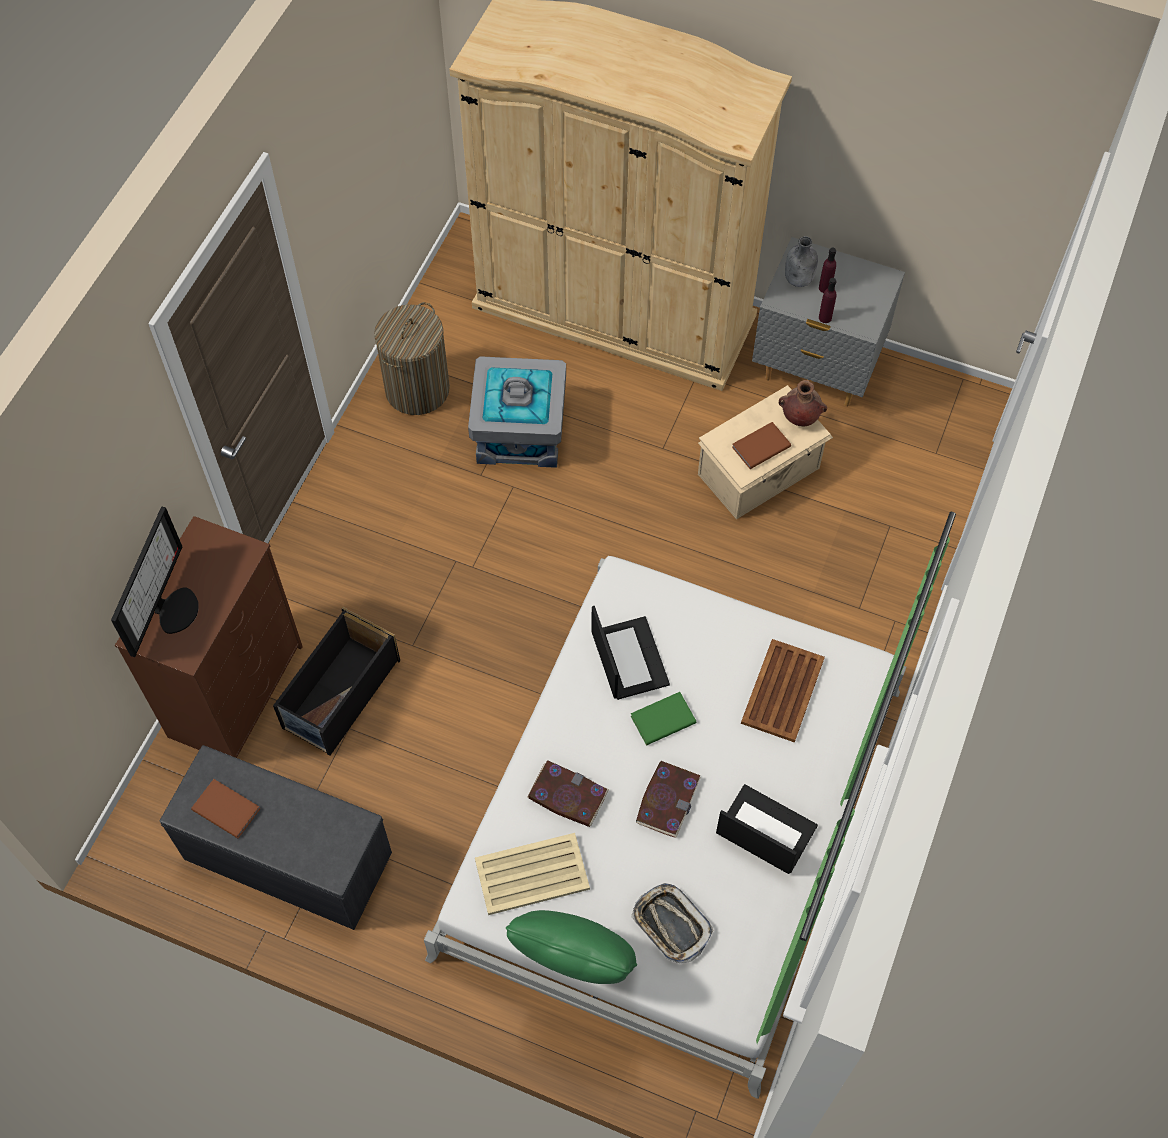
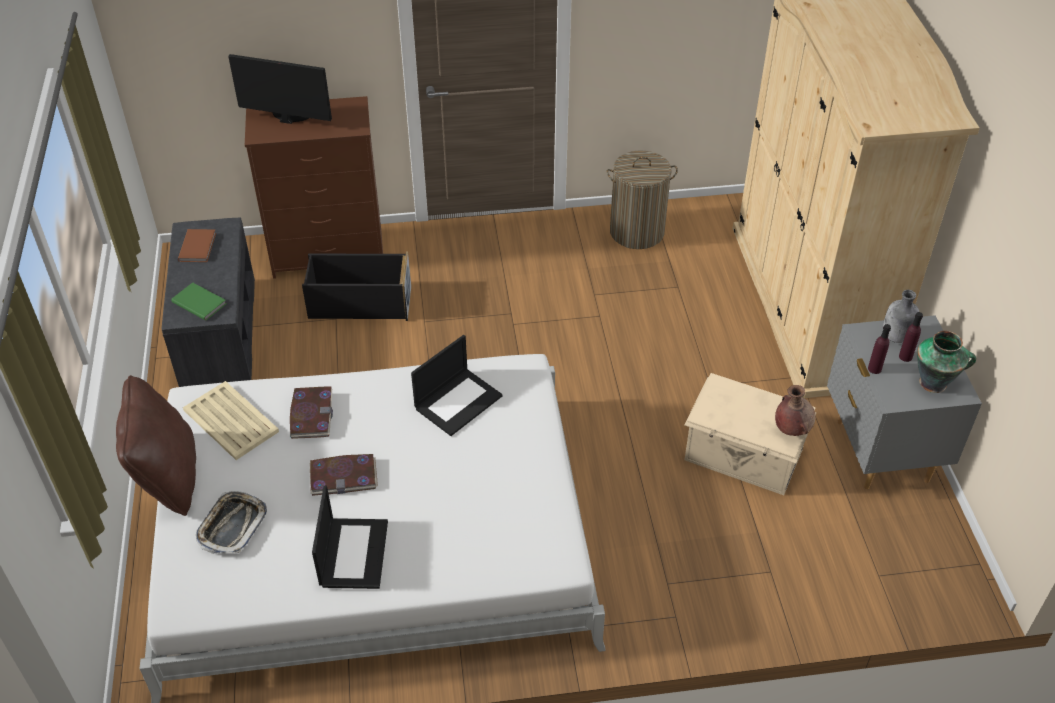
camera: 60 degrees right, 15 degrees down
monitor [111,507,199,657] -> monitor turned 150 degrees counterclockwise [228,54,332,124]
grey storage box [468,356,566,468] -> none
green pillow [506,910,637,984] -> brown pillow [116,375,196,516]
green book [631,692,696,745] -> green book moved to [171,282,226,321]
brown book [732,422,791,469] -> none
brown tray [741,639,825,743] -> none
none -> vase [917,331,976,393]

